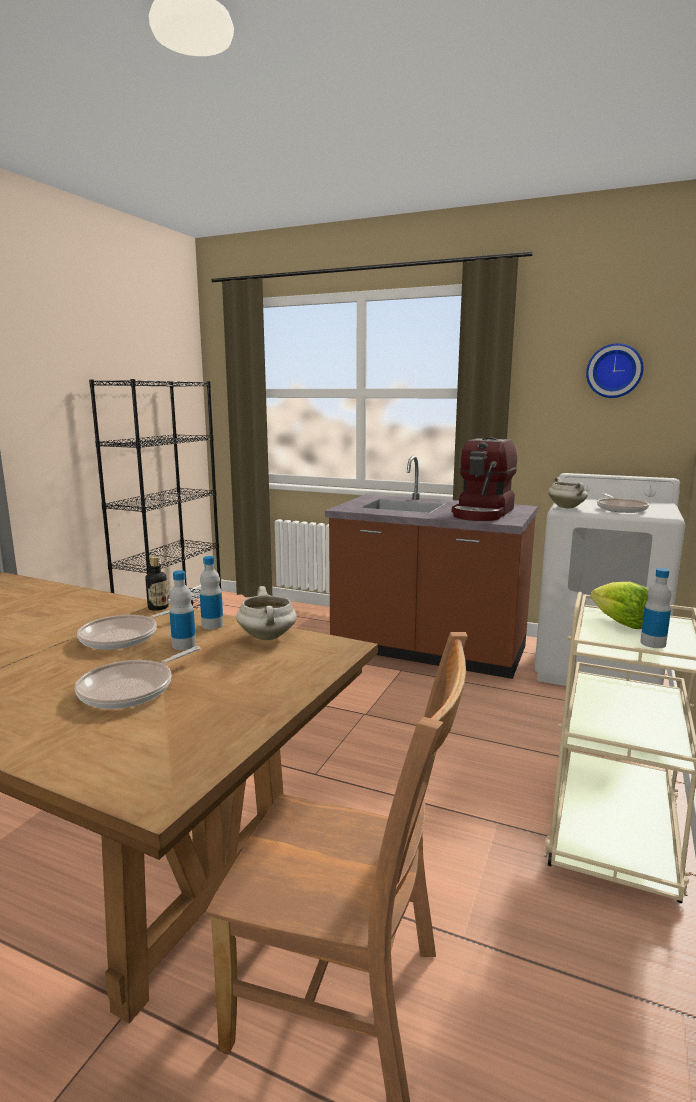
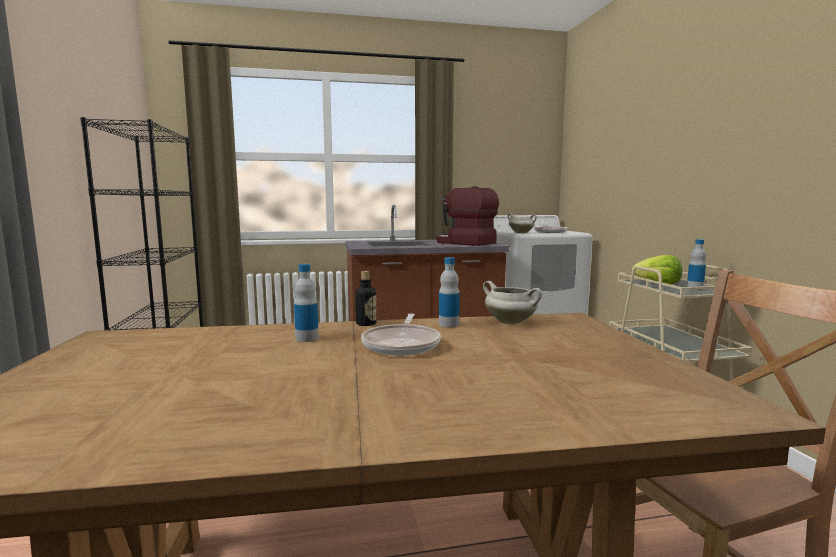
camera: 35 degrees left, 5 degrees down
frying pan [75,646,200,709] -> none
bottle [169,570,196,650] -> bottle moved to [294,264,319,342]
coffee machine [452,437,517,521] -> coffee machine turned 135 degrees clockwise [436,186,499,246]
wall clock [586,343,643,398] -> none

